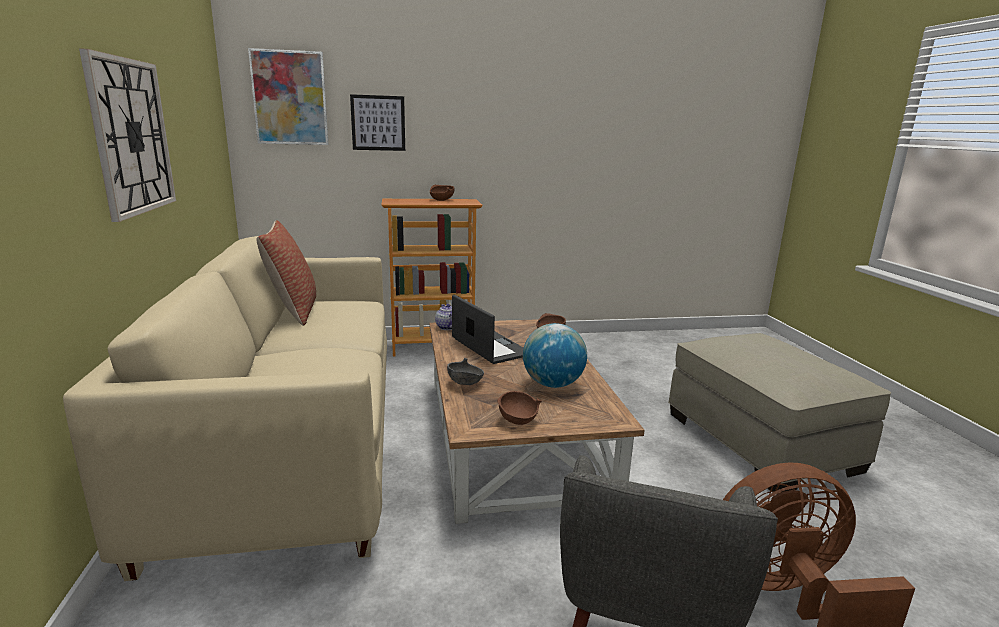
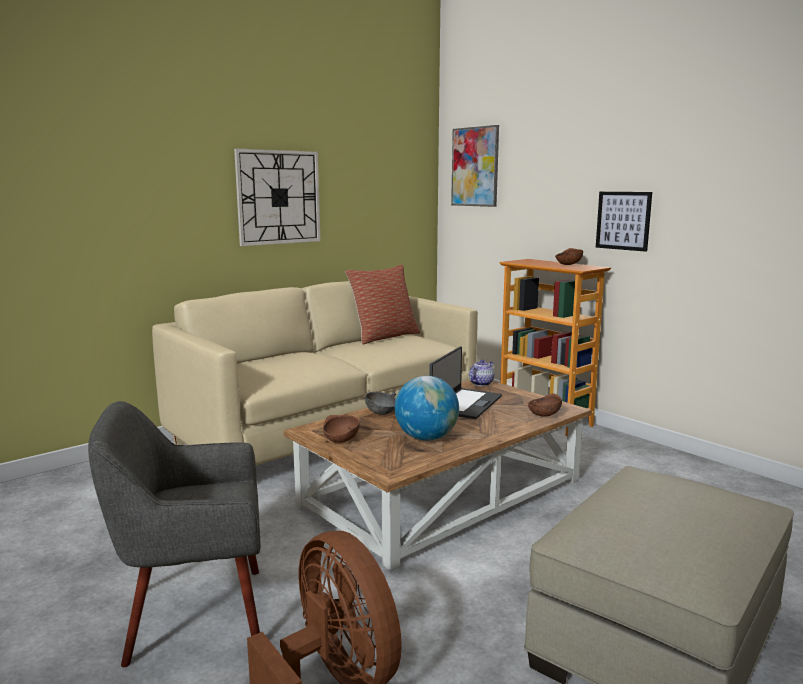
camera: 60 degrees right, 5 degrees down
picture [350,94,405,151] -> picture moved to [596,192,652,252]

